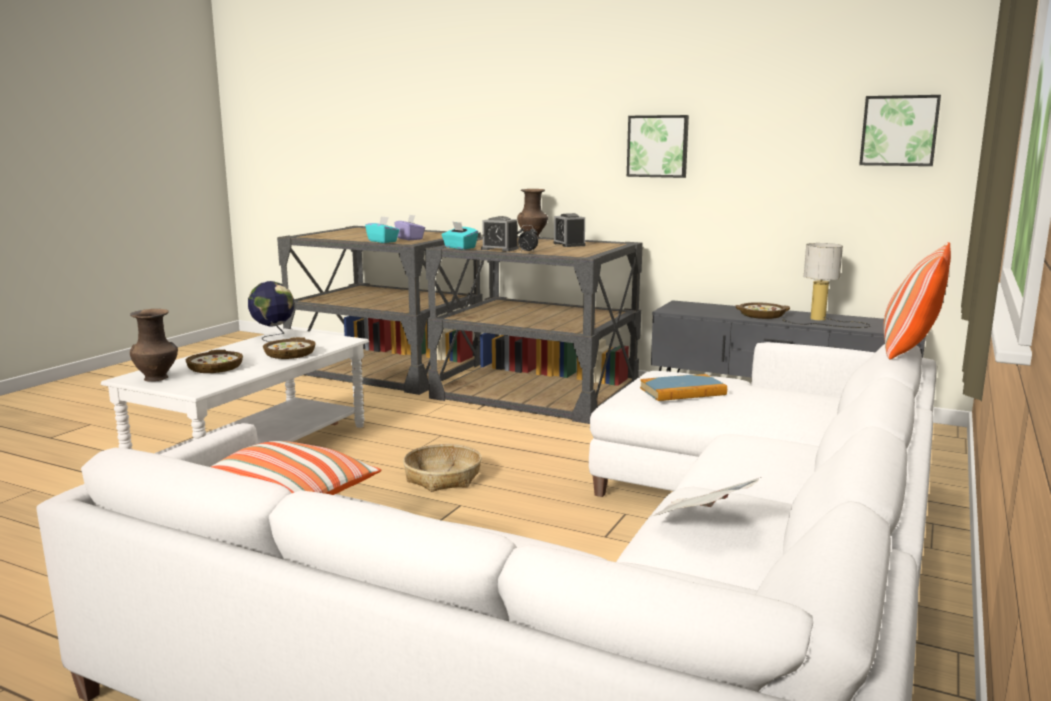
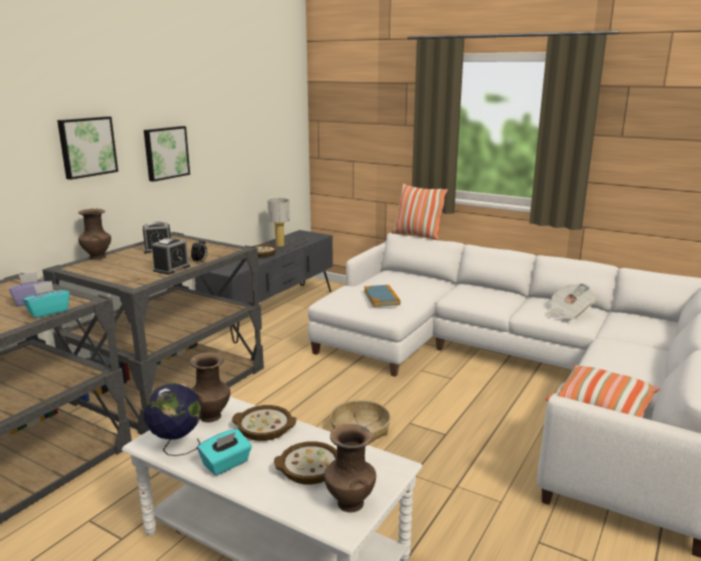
camera: 85 degrees left, 5 degrees up
turquoise tissue box [442,221,478,249] -> turquoise tissue box moved to [197,429,252,476]
picture [859,95,941,166] -> picture moved to [57,116,118,180]
none -> brown vase [190,352,230,423]

